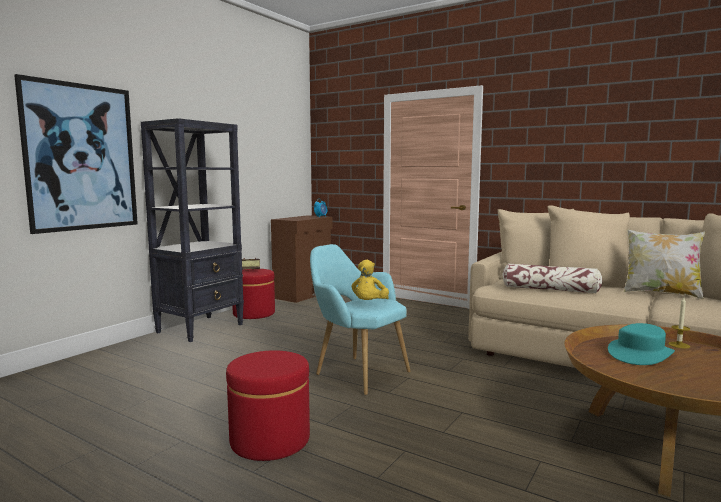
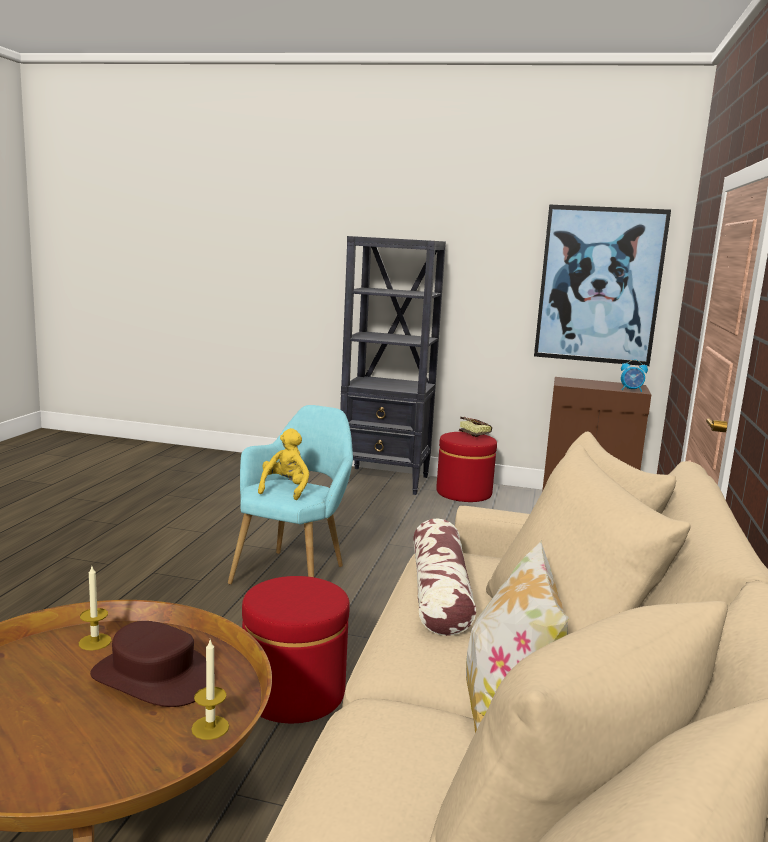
camera: 70 degrees right, 5 degrees up
picture [14,74,138,234] -> picture moved to [534,204,671,366]
red ottoman [226,350,310,461] -> red ottoman moved to [242,576,350,723]
yellow plush toy [352,260,389,300] -> yellow plush toy turned 105 degrees clockwise [258,428,310,500]
turquoise hat [608,323,675,365] -> brown hat [90,621,215,707]
none -> candle [79,566,112,650]

